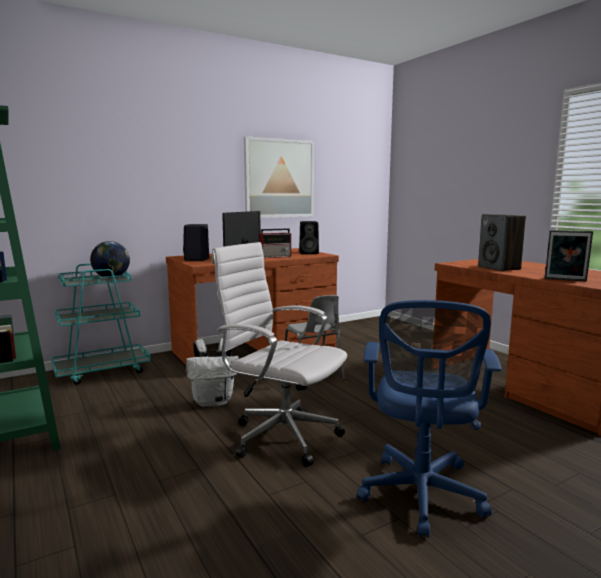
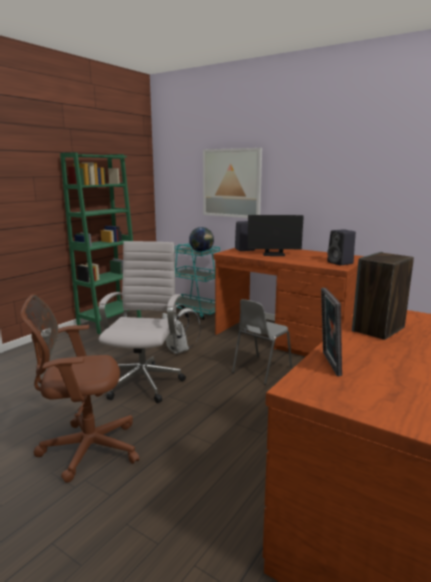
camera: 65 degrees right, 5 degrees up
picture [244,136,314,218] -> picture moved to [203,148,262,218]
radio [260,228,291,258] -> none
blue office chair [356,300,501,538] -> brown office chair [21,294,139,483]

